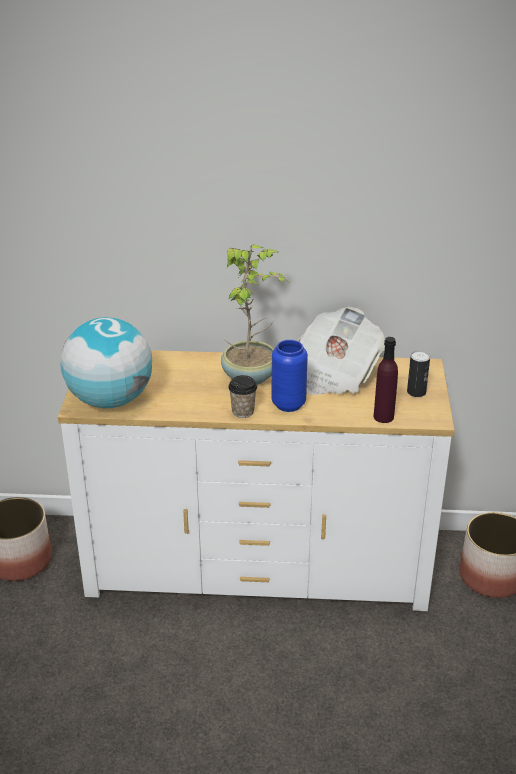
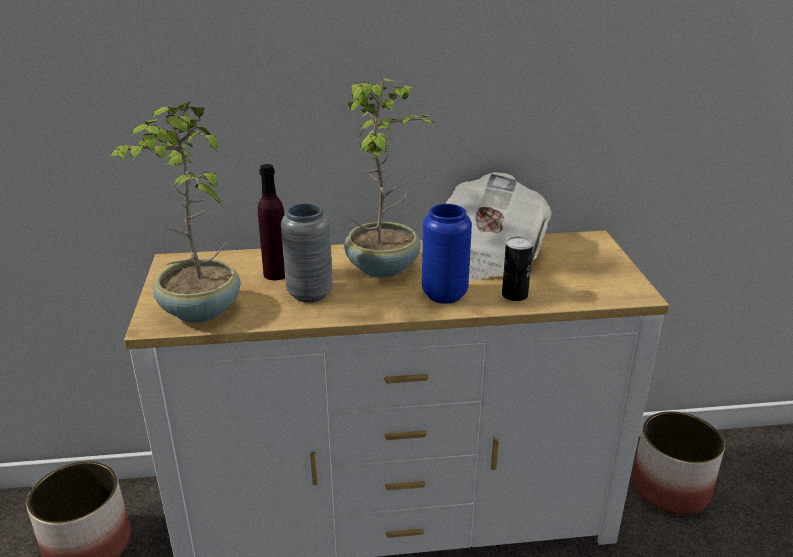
camera: 10 degrees left, 5 degrees down
globe [60,317,152,408] -> potted plant [108,102,241,323]
cup [228,375,257,418] -> none
purple bottle [373,337,398,423] -> purple bottle moved to [258,164,285,280]
can [407,350,430,397] -> can moved to [502,236,533,301]
none -> grey vase [281,203,333,302]

